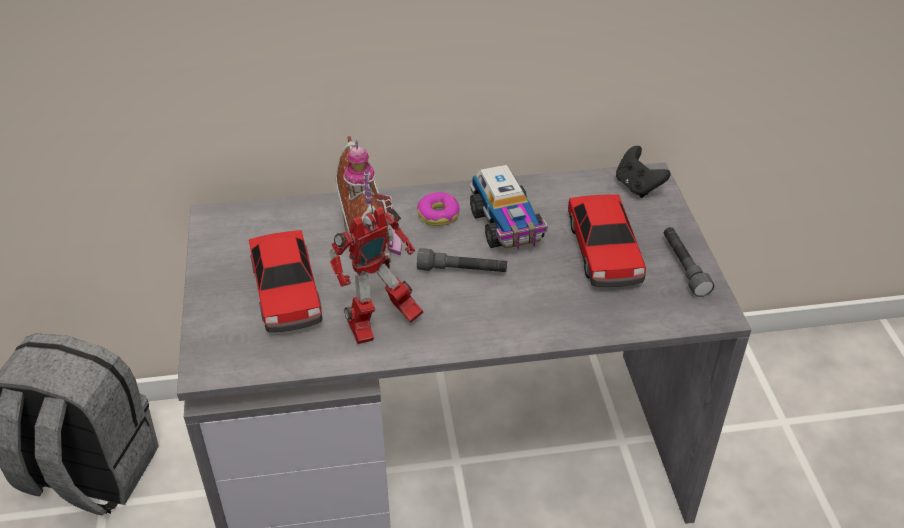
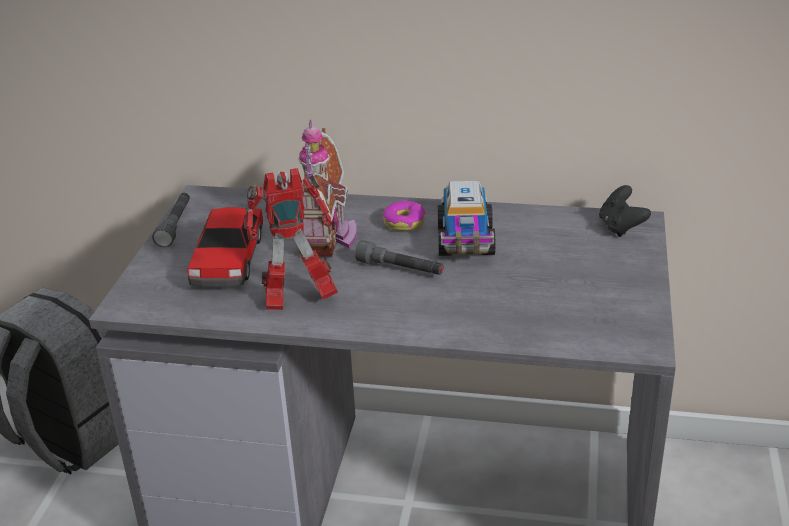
camera: 20 degrees right, 10 degrees down
toy car [568,194,646,287] -> none
grey flashlight [664,227,714,297] -> grey flashlight moved to [152,193,190,247]

